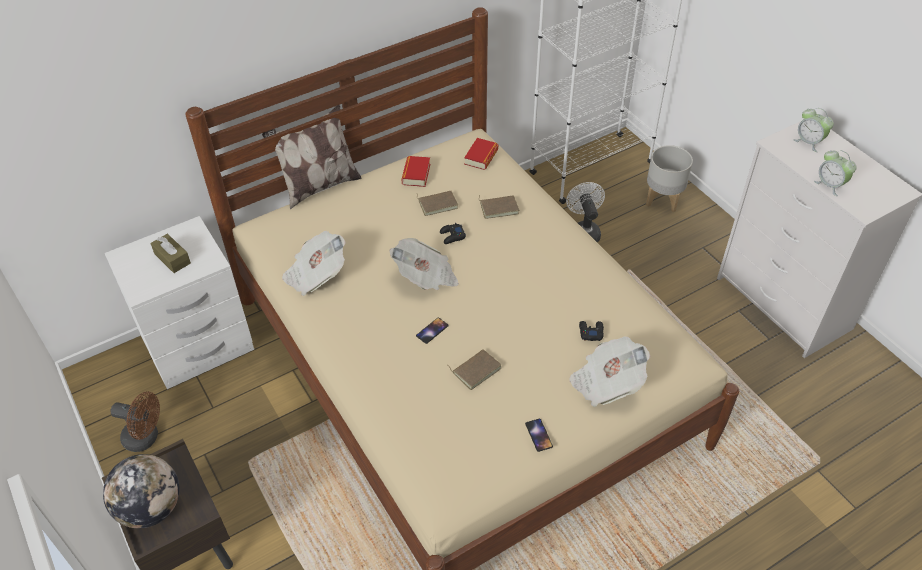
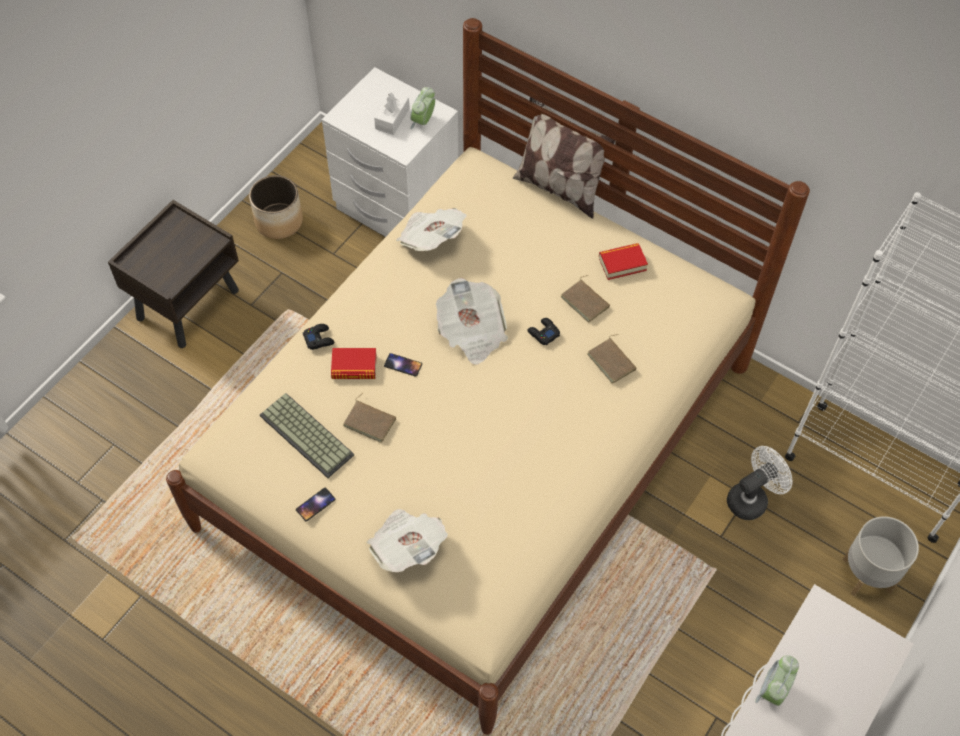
camera: 65 degrees right, 10 degrees up
globe [103,454,180,528] -> none
brown fan [110,392,160,452] -> planter [249,175,303,239]
brown tissue box [150,234,191,273] -> white tissue box [374,92,410,135]
book [464,138,498,170] -> book moved to [331,348,377,379]
black game controller [579,321,604,341] -> black game controller moved to [303,324,334,350]
alarm clock [793,108,834,152] -> alarm clock moved to [410,87,435,129]
none -> keyboard [260,393,354,478]

